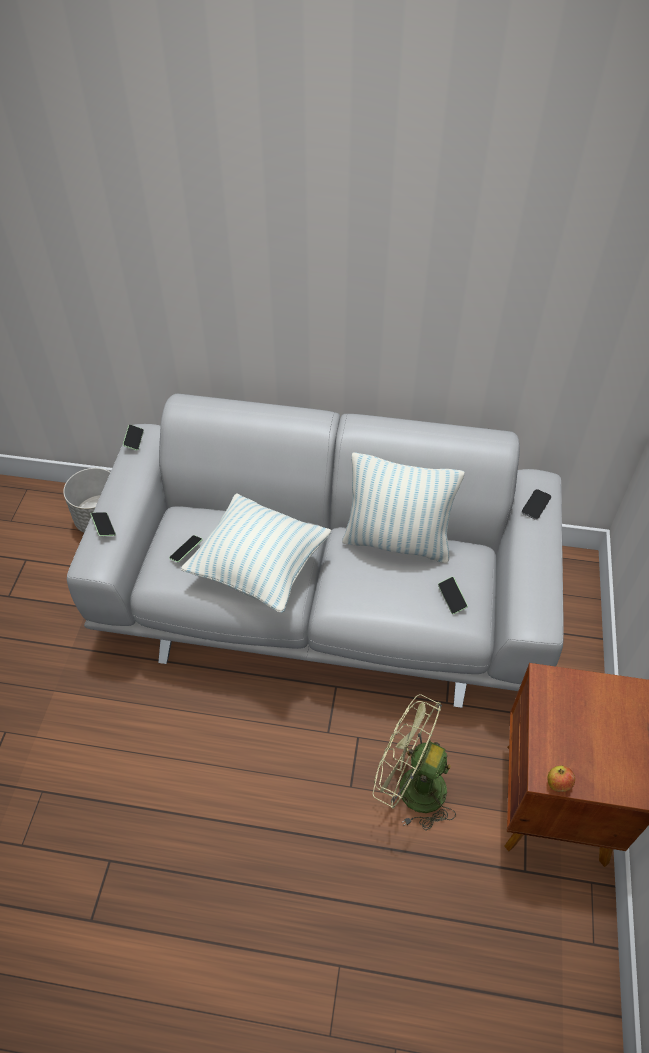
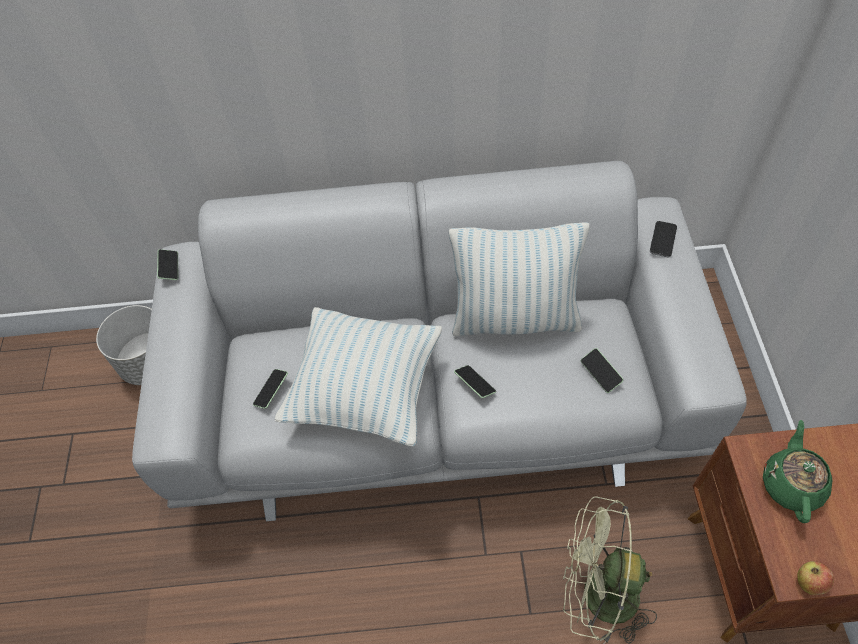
camera: 10 degrees left, 5 degrees up
phone [91,512,116,536] -> phone moved to [454,365,496,398]
none -> green teapot [763,420,832,523]

